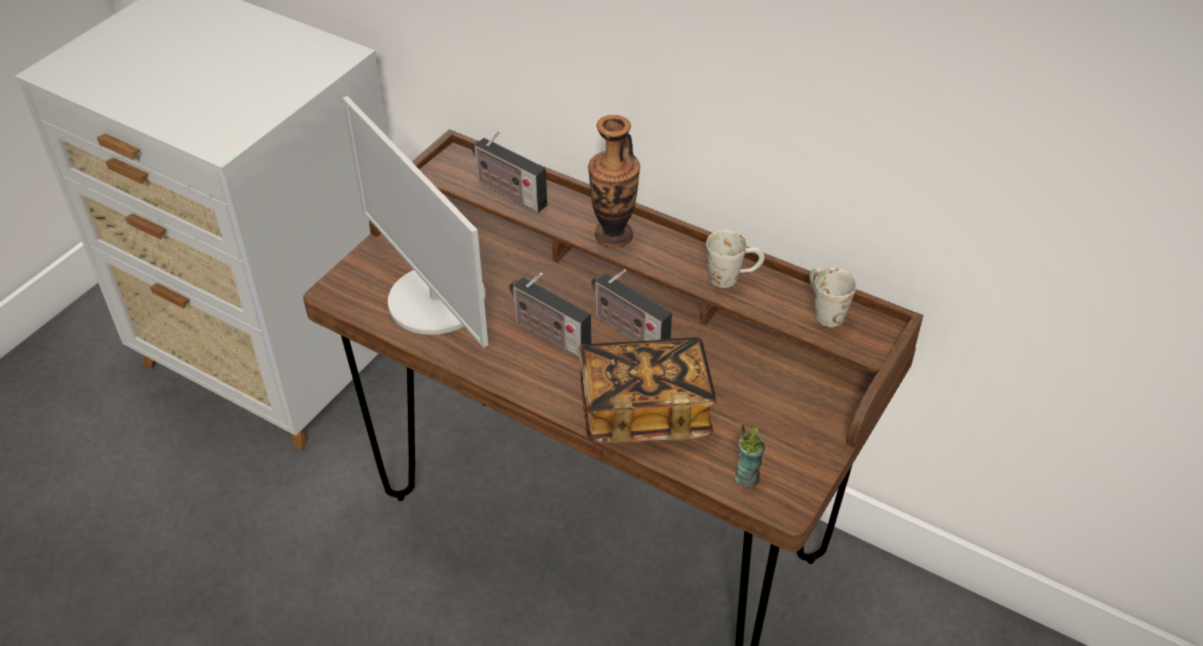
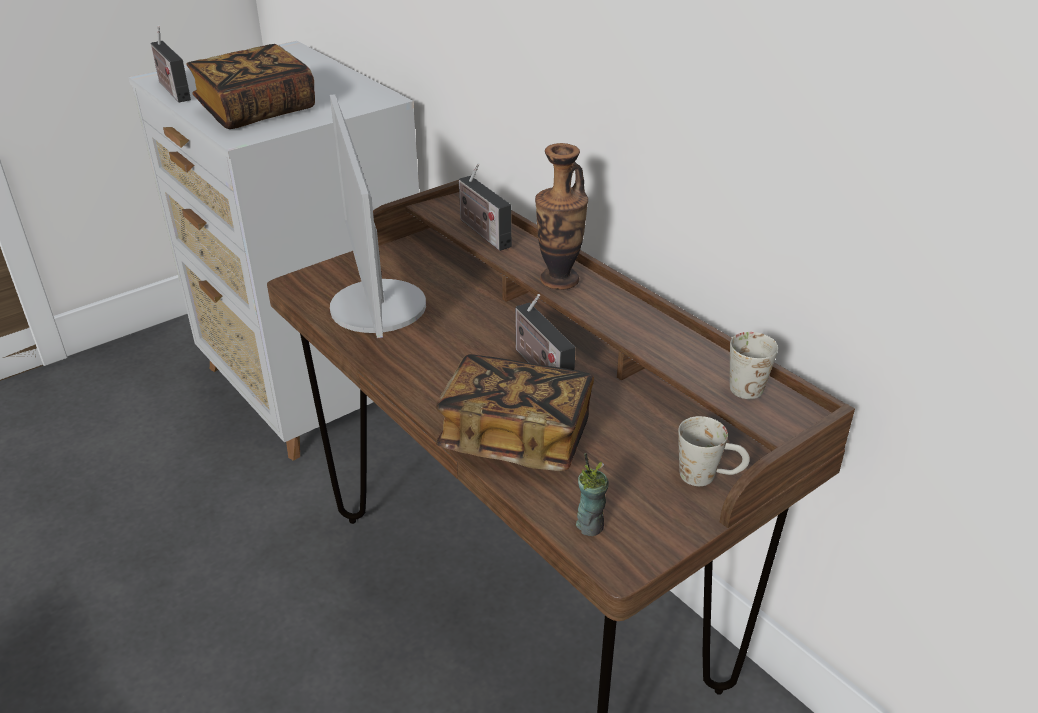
camera: 20 degrees right, 10 degrees down
radio [509,273,591,357] -> radio moved to [150,25,191,102]
white mug [706,230,765,288] -> white mug moved to [678,416,750,486]
none -> book [187,44,315,129]

